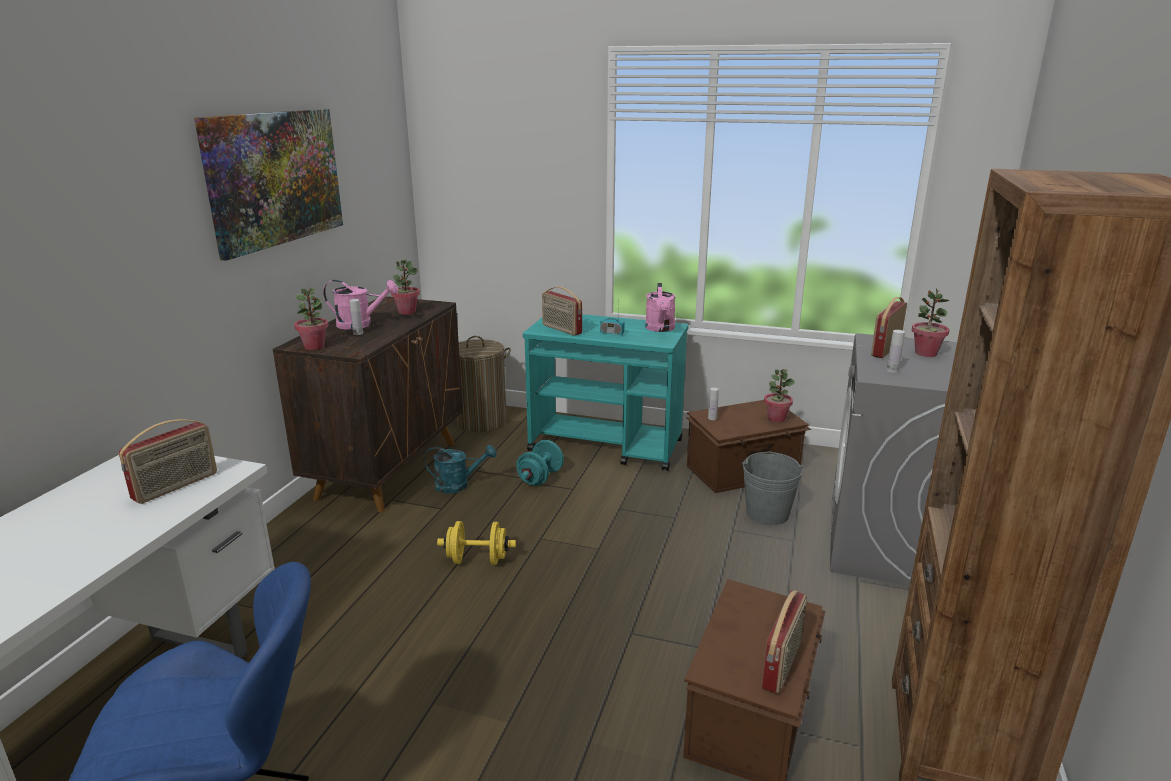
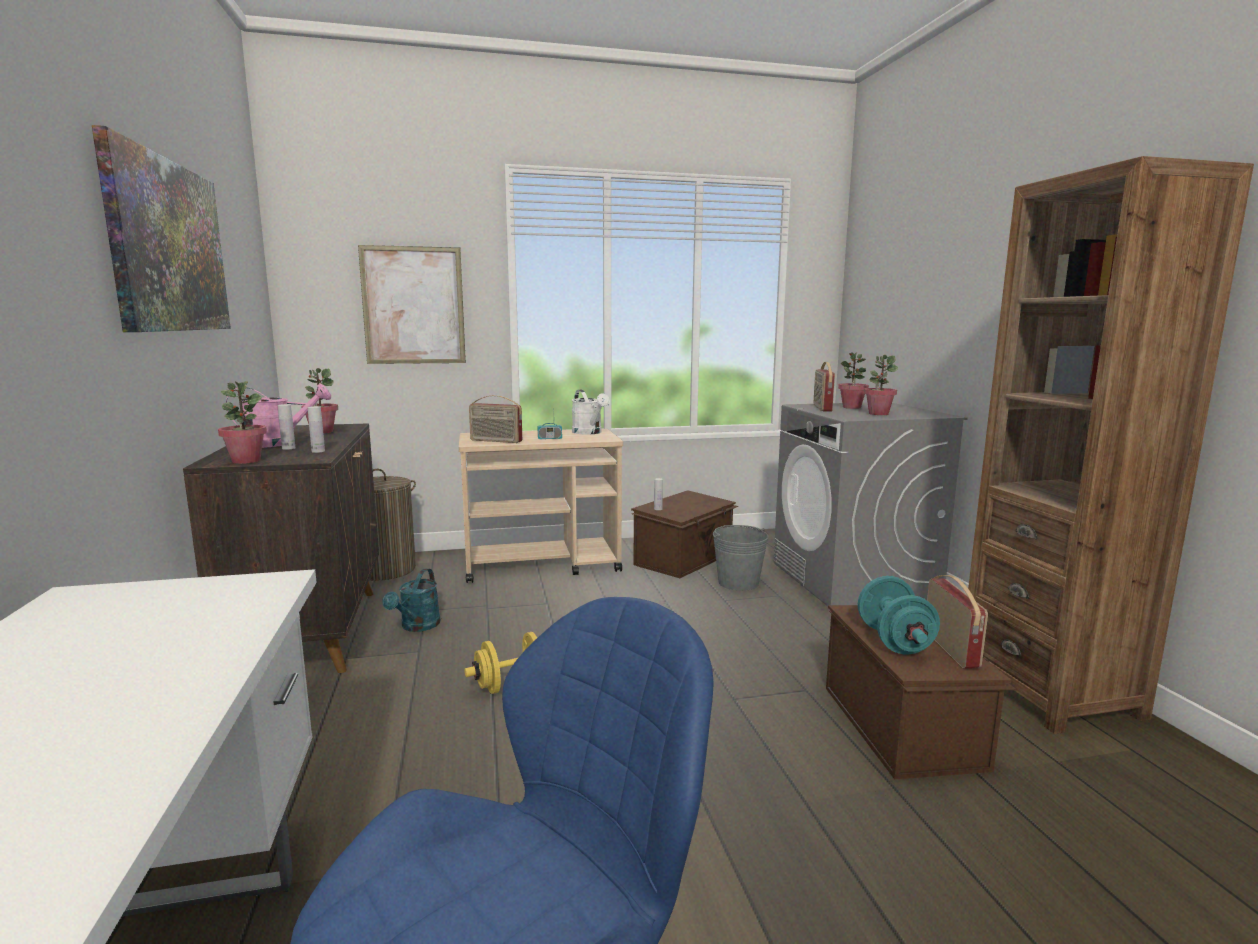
camera: 30 degrees left, 10 degrees down
radio [119,419,217,504] -> none
turquoise watering can [424,445,497,493] -> turquoise watering can turned 135 degrees clockwise [383,568,440,632]
turquoise dumbbell [516,440,564,486] -> turquoise dumbbell moved to [858,576,940,654]
turquoise cart [523,314,689,471] -> beige cart [459,429,623,583]
pink watering can [645,283,676,332] -> white watering can [572,390,610,434]
potted plant [764,369,795,422] -> potted plant moved to [864,355,898,415]
white bottle [887,330,905,373] -> white bottle moved to [308,406,325,453]
none -> picture [358,245,466,364]

